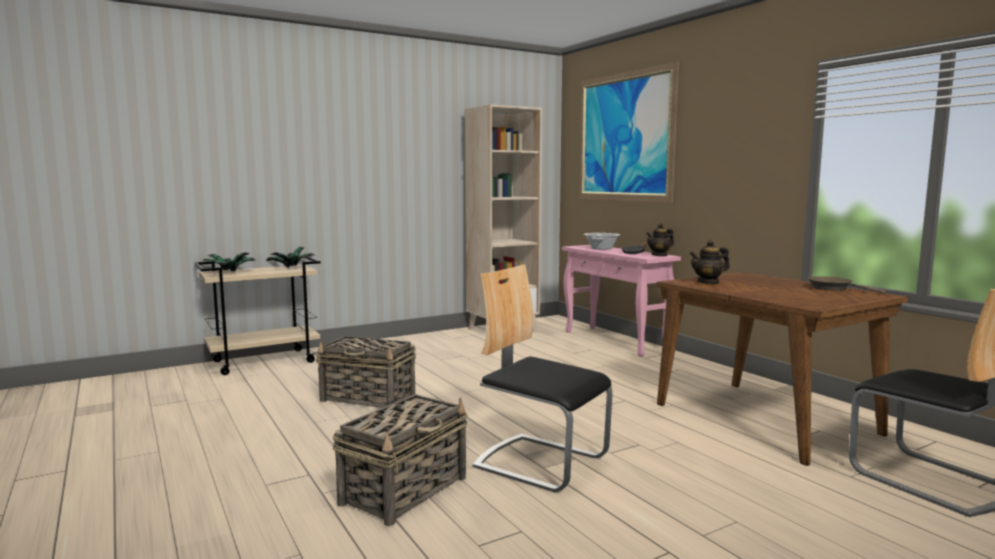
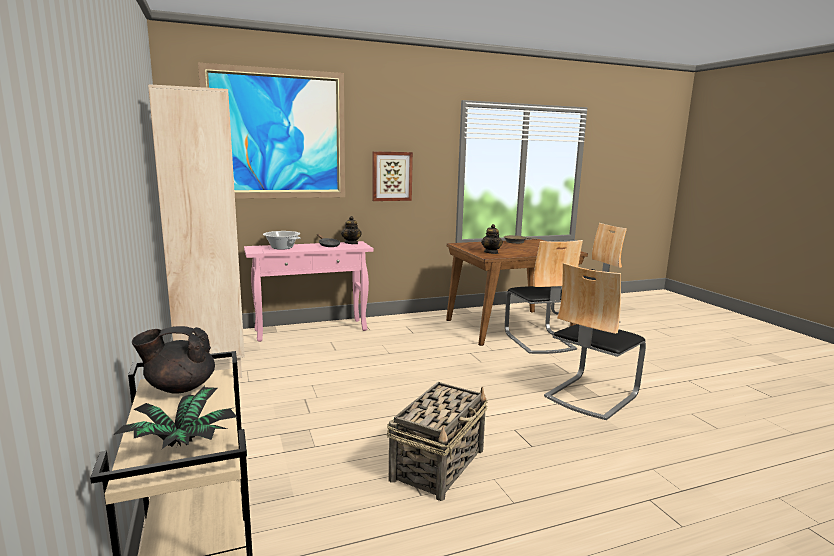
camera: 80 degrees left, 5 degrees up
potted plant [266,247,314,268] -> black teapot [132,326,215,394]
basket [333,394,468,526] -> none
none -> picture [372,151,413,201]
none -> chair [505,240,583,354]

